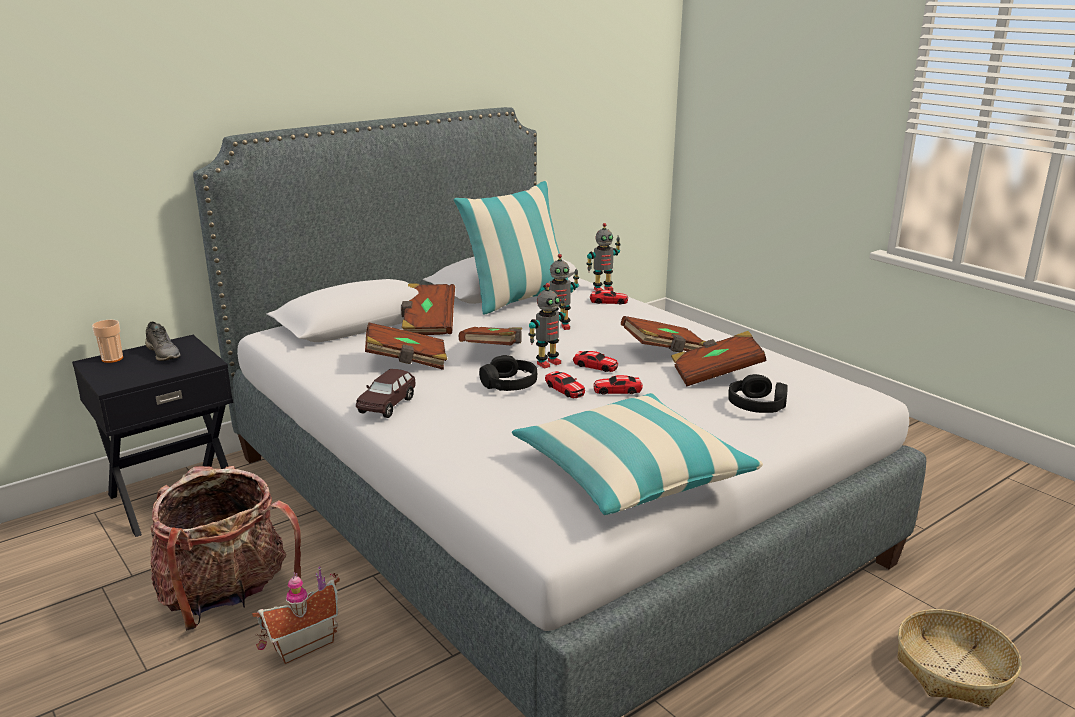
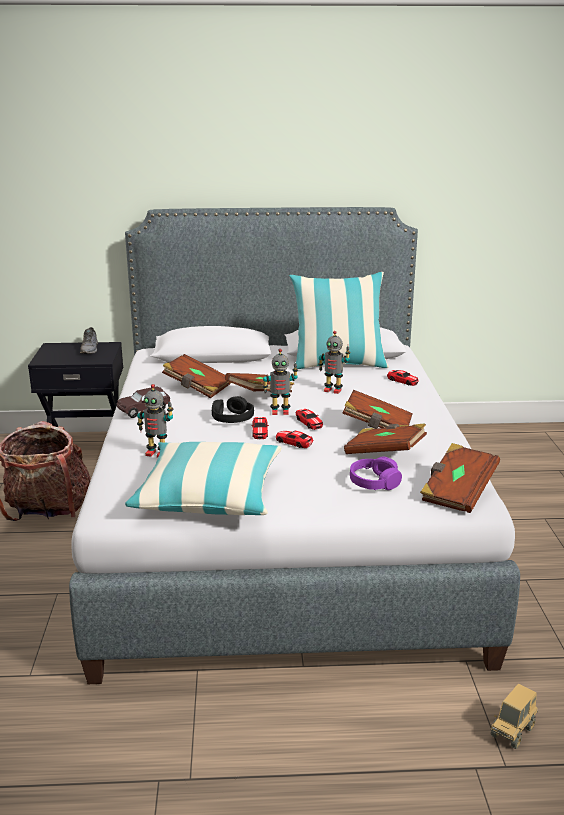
camera: 35 degrees right, 0 degrees up
cup [92,320,123,363] -> none
toy house [252,566,340,664] -> none
brown book [401,283,455,335] -> brown book moved to [420,443,500,513]
toy robot [586,223,621,291] -> toy robot moved to [137,384,173,457]
black headphones [728,374,788,413] -> purple headphones [350,456,402,490]
basket [898,609,1022,708] -> none
none -> toy truck [490,683,538,749]

